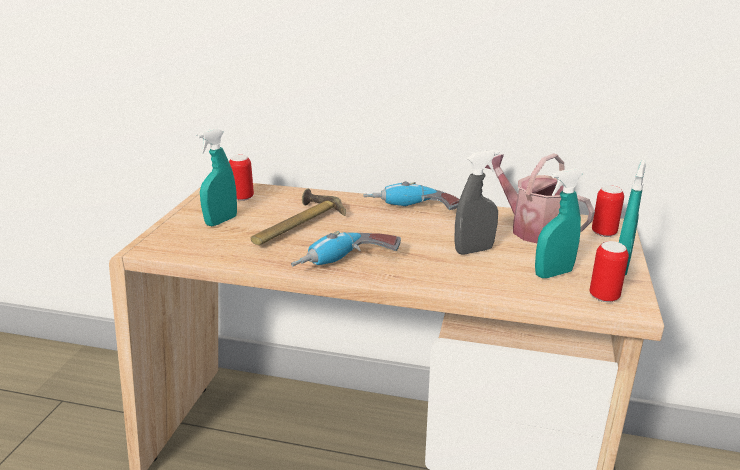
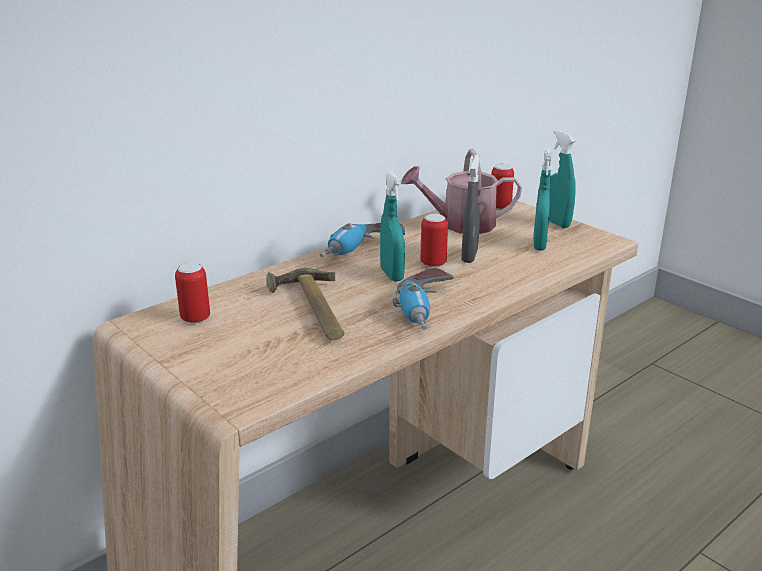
camera: 55 degrees left, 0 degrees up
turquoise spray bottle [197,128,237,226] -> turquoise spray bottle moved to [380,172,405,282]
can [590,241,629,302] -> can moved to [420,214,448,268]

